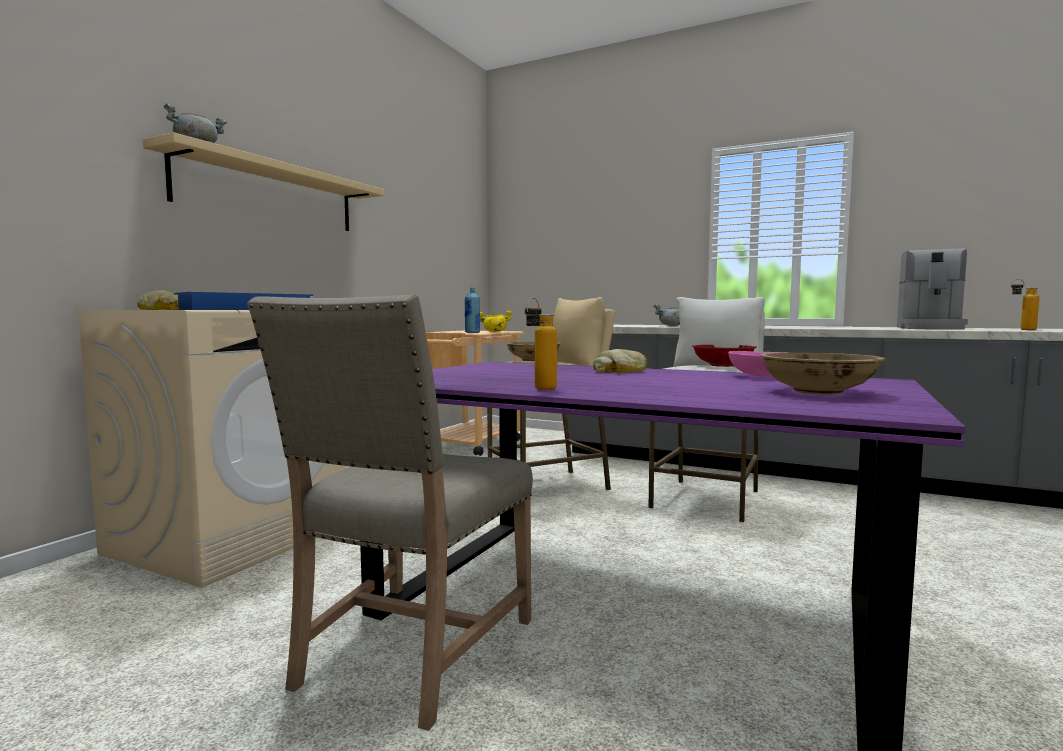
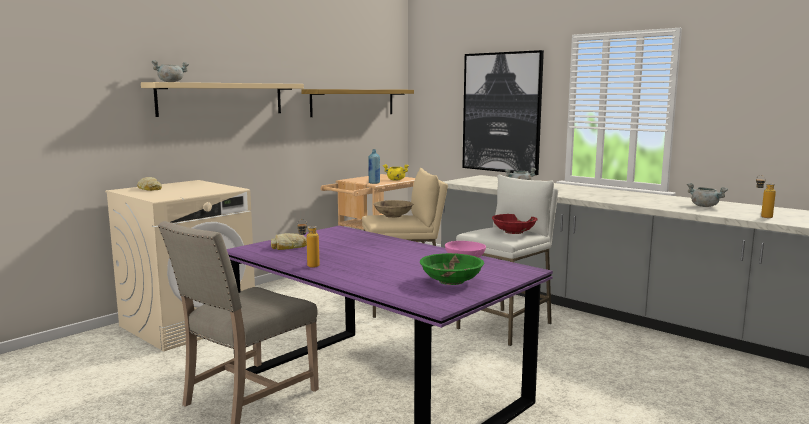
camera: 15 degrees right, 5 degrees up
blue tray [174,292,313,310] -> none
bread [593,349,647,373] -> bread moved to [271,233,307,250]
beige bowl [760,353,885,395] -> green bowl [420,253,484,285]
coffee machine [897,248,968,330] -> grey cooking pot [687,183,728,207]
none -> shelf [301,89,414,117]
none -> picture [462,50,544,175]

